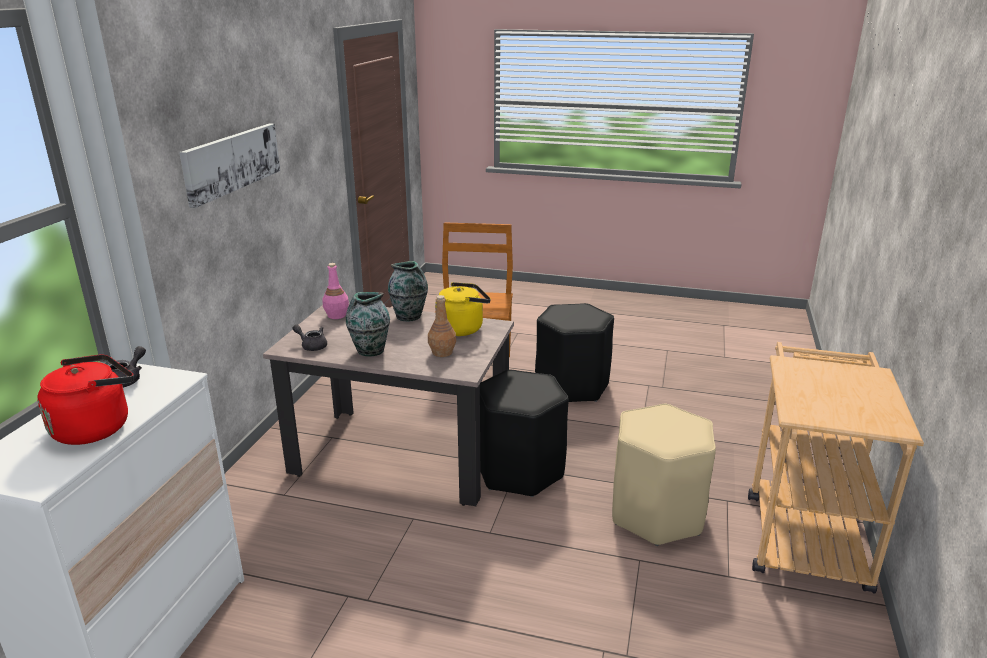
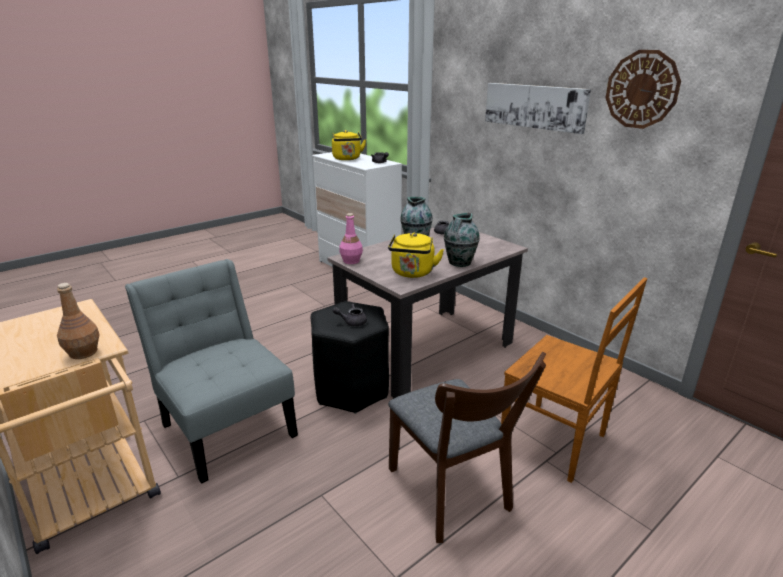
camera: 125 degrees right, 0 degrees up
red kettle [37,354,134,445] -> yellow kettle [332,130,366,160]
pink bottle [322,263,349,319] -> pink bottle moved to [339,213,363,264]
brown bottle [428,295,456,357] -> brown bottle moved to [57,283,100,359]
black stool [535,303,614,402] -> brown chair [388,352,546,543]
beige stool [612,404,716,546] -> grey chair [125,259,298,484]
none -> grey teapot [333,304,367,326]
none -> wall clock [605,50,681,129]

